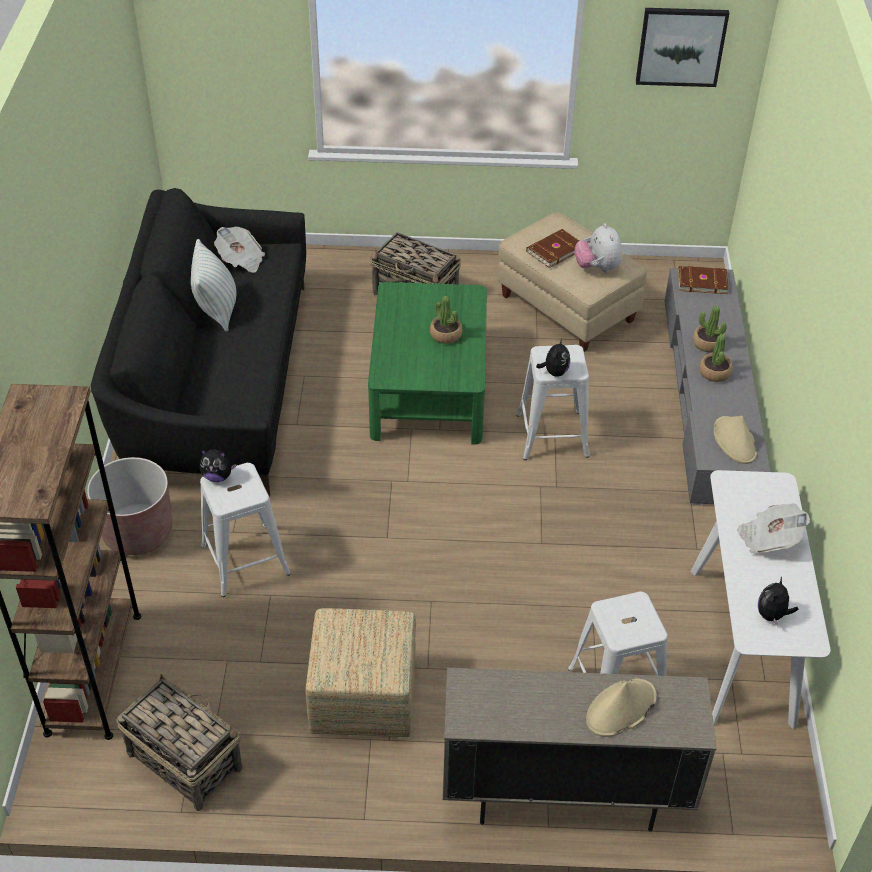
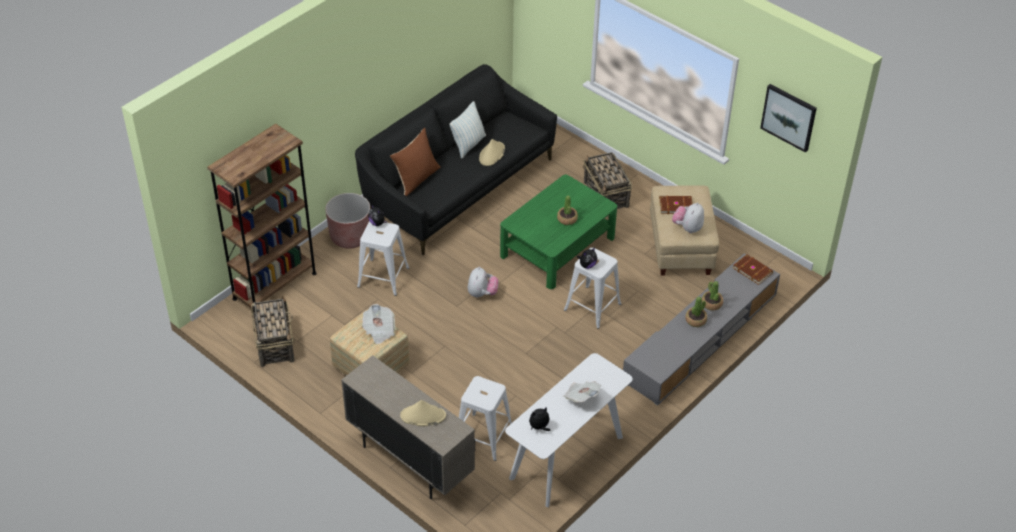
camera: 40 degrees right, 0 degrees up
newspaper [214,227,265,273] -> newspaper moved to [362,304,395,344]
beige hat [714,416,757,464] -> beige hat moved to [479,139,505,166]
none -> brown pillow [390,128,441,196]
none -> plush toy [468,267,499,298]

